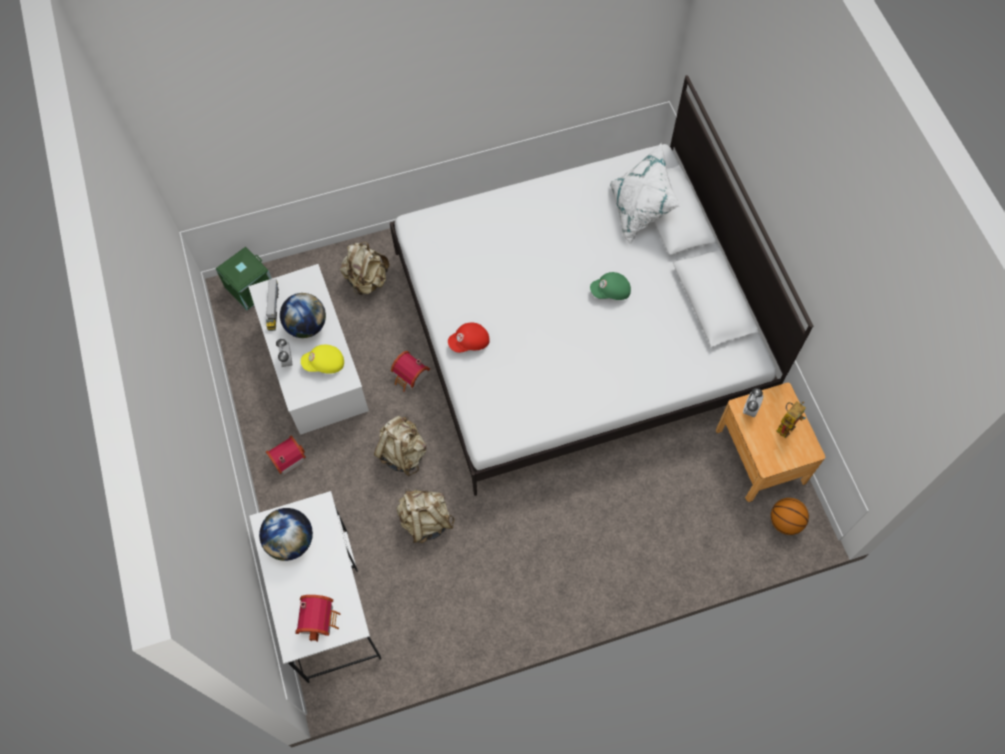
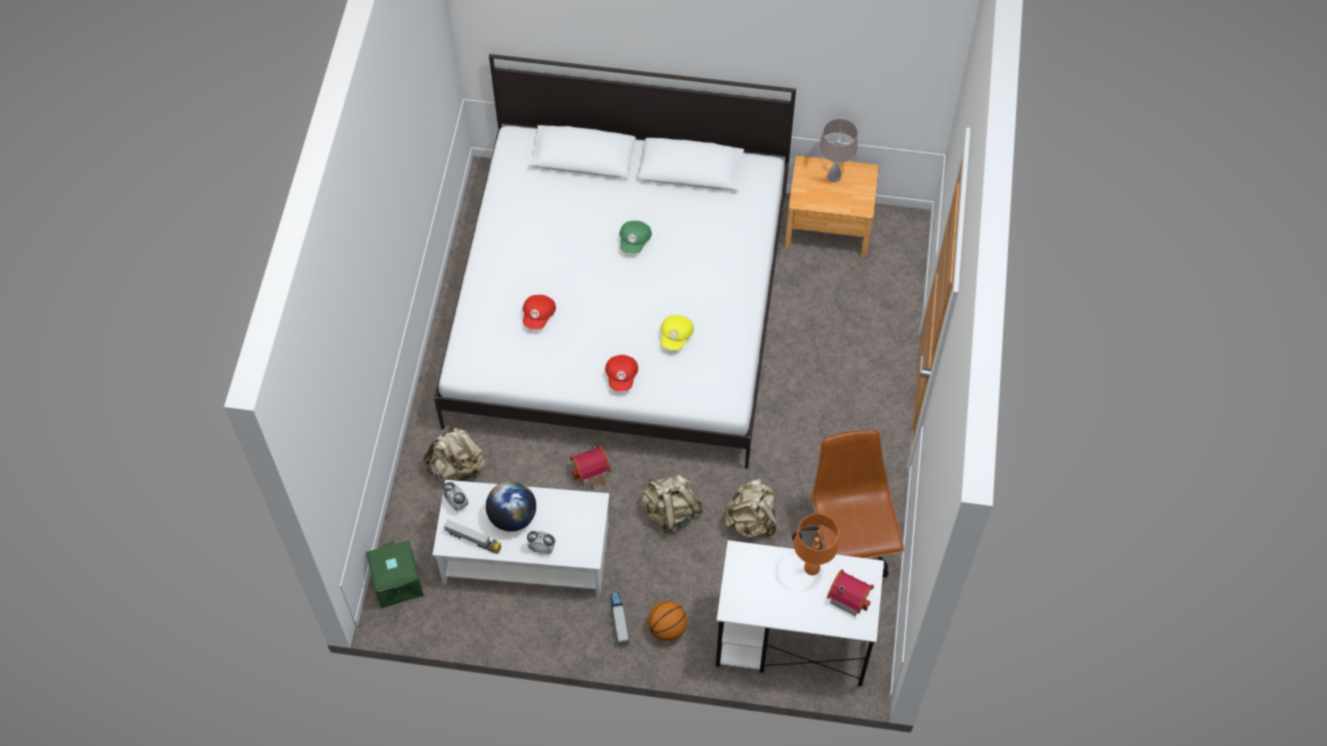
camera: 65 degrees left, 5 degrees down
globe [259,508,313,561] -> none
toy house [266,435,306,475] -> toy truck [610,593,629,646]
yellow cap [301,345,344,374] -> yellow cap moved to [661,315,694,350]
white pillow [610,143,680,245] -> none
alarm clock [743,388,763,417] -> alarm clock moved to [443,482,468,512]
basketball [771,498,809,535] -> basketball moved to [648,601,687,641]
toy robot [776,401,806,438] -> beige table lamp [819,118,858,183]
none -> red cap [523,295,556,330]
none -> brown office chair [792,430,904,577]
none -> orange table lamp [794,514,839,575]

